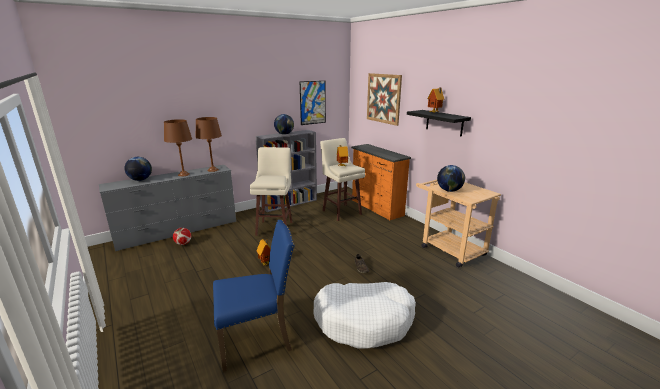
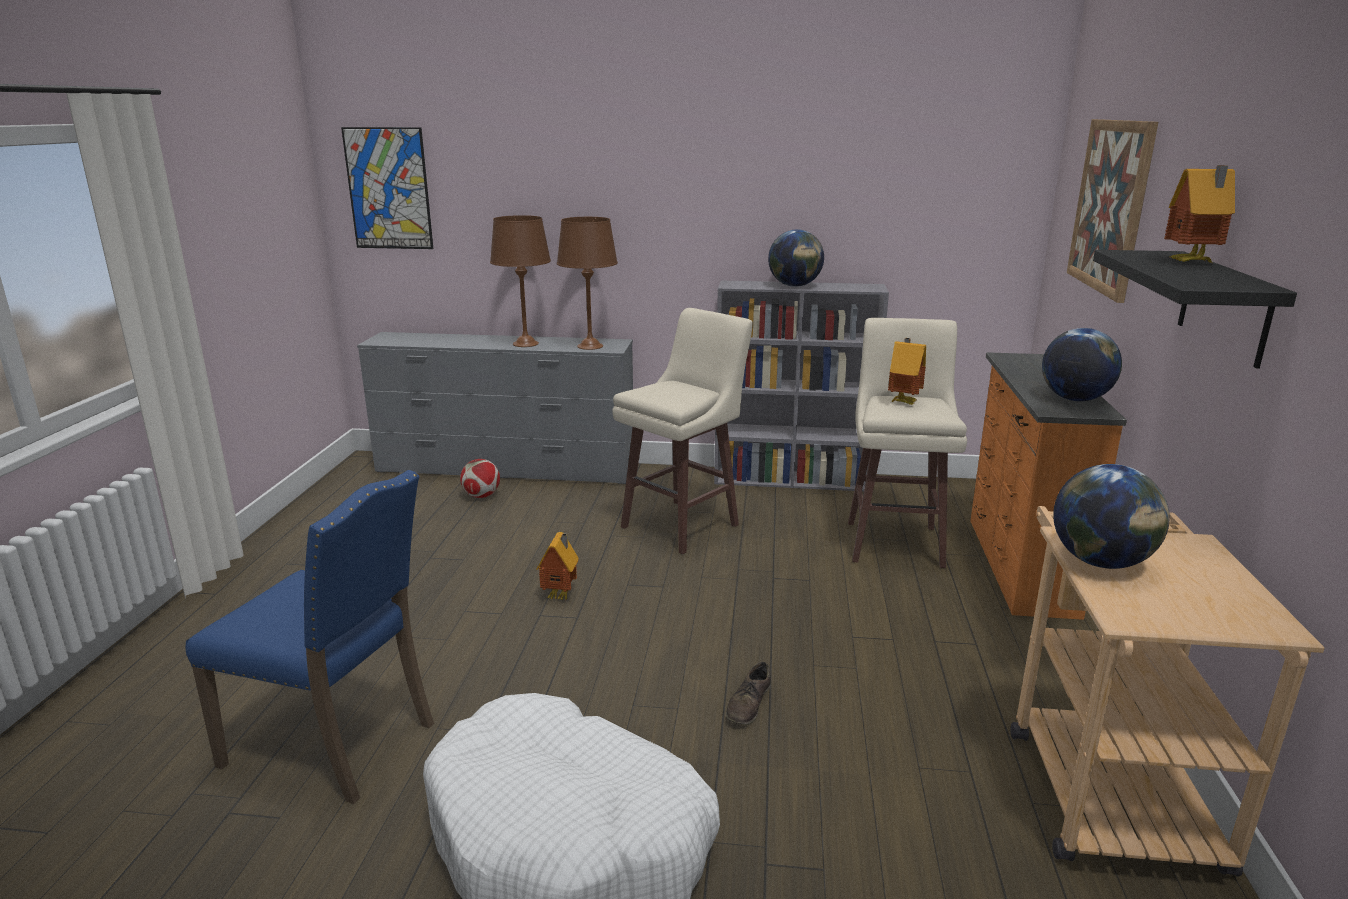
camera: 40 degrees right, 0 degrees up
globe [125,157,152,181] -> globe moved to [1042,328,1122,401]
picture [300,81,326,125] -> picture moved to [341,127,433,249]

